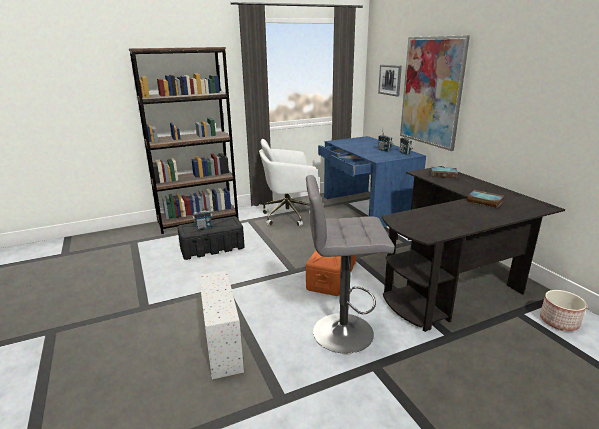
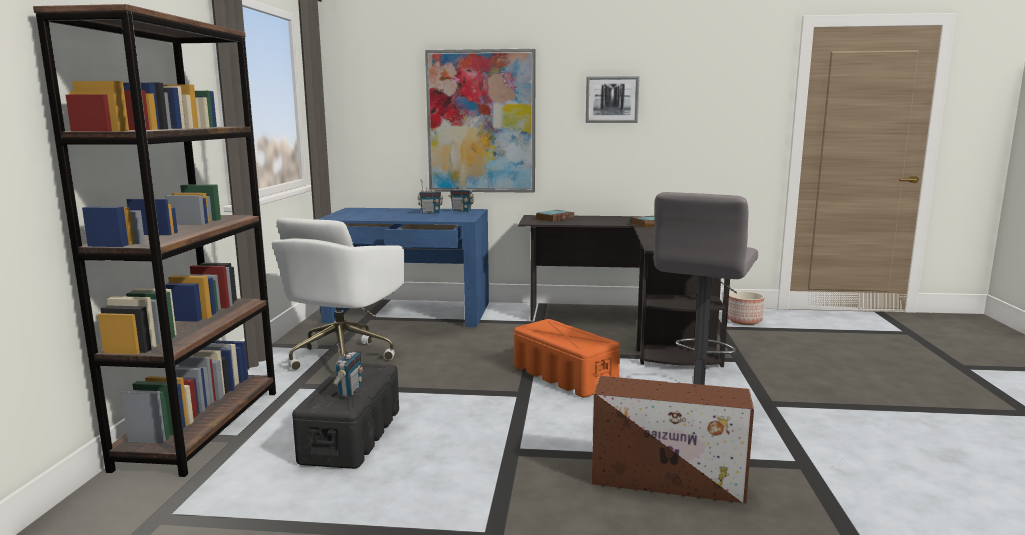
camera: 60 degrees left, 10 degrees down
white storage box [199,270,244,380] -> brown storage box [592,376,754,503]
picture [378,64,402,97] -> picture moved to [586,76,640,123]

